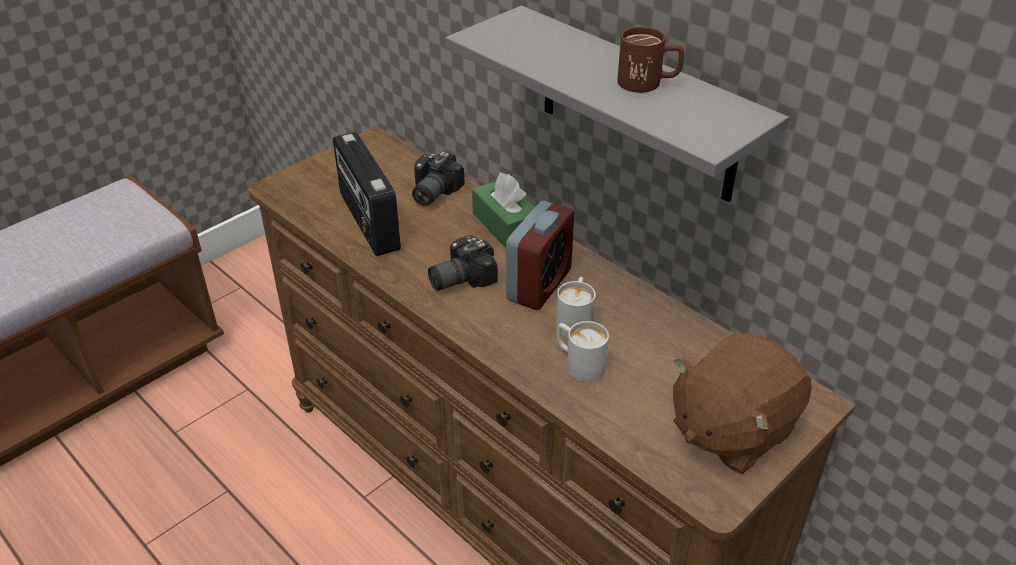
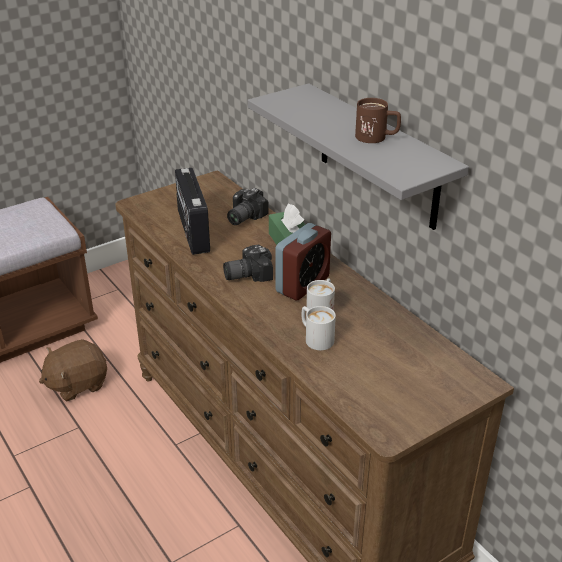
camera: 10 degrees right, 5 degrees down
brown plush toy [673,332,812,474] -> brown plush toy moved to [39,339,107,401]

